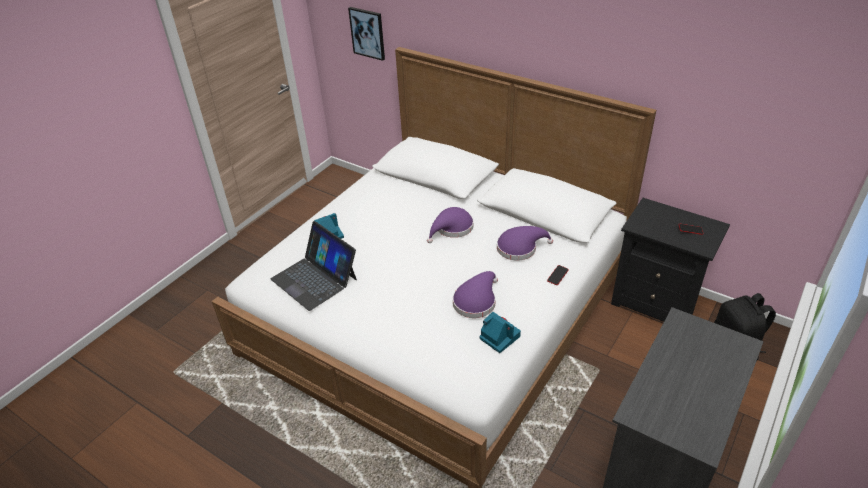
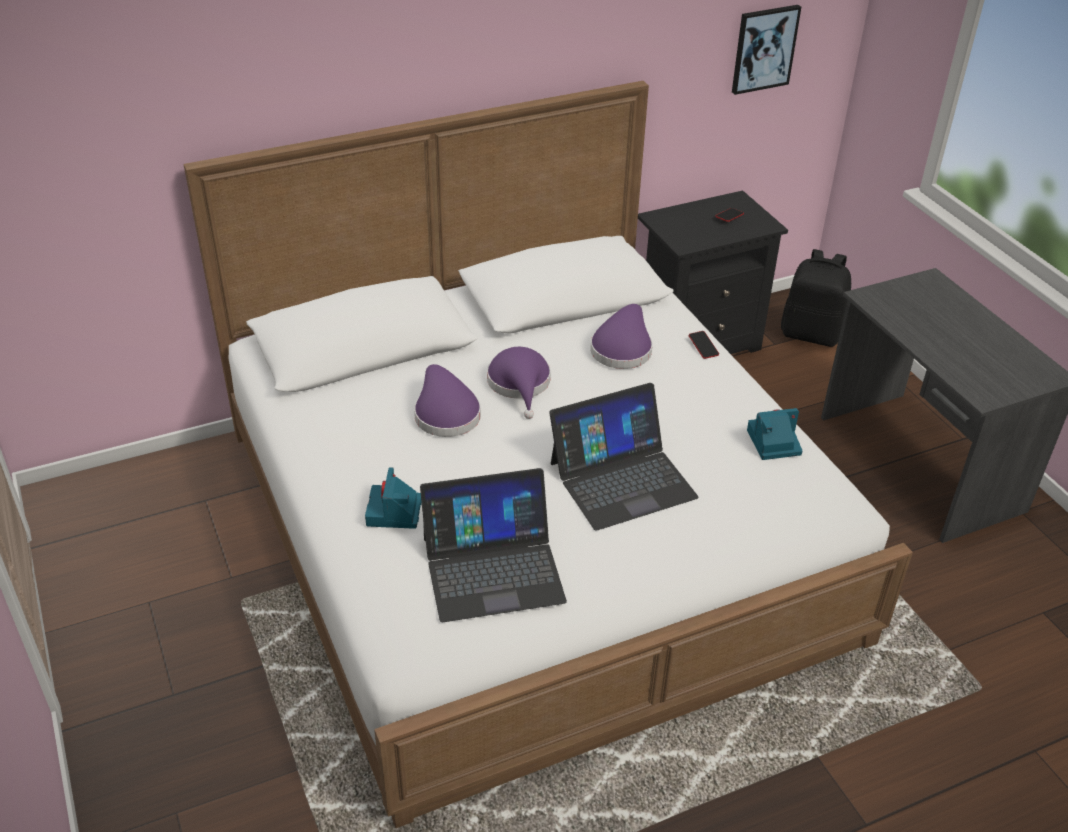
camera: 60 degrees left, 0 degrees up
picture [348,7,385,61] -> picture moved to [732,5,801,95]
purple hat [453,271,498,318] -> purple hat moved to [414,364,481,437]
none -> laptop [549,383,699,530]

